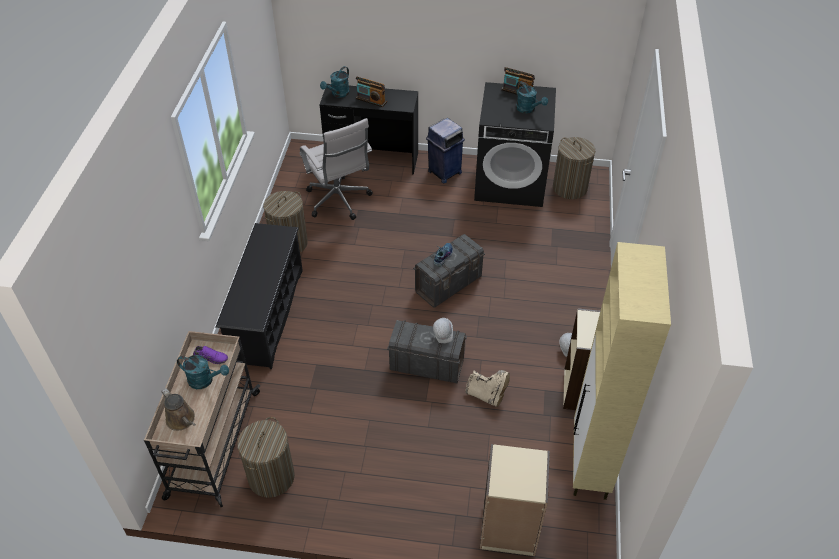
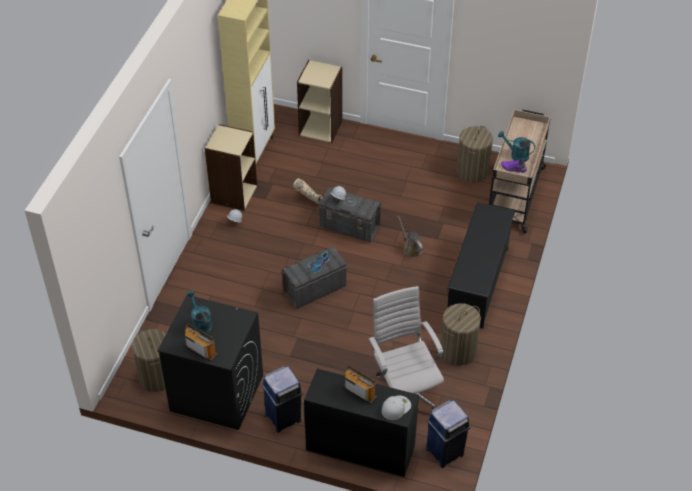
camera: 170 degrees left, 0 degrees up
brown watering can [161,388,196,431] -> brown watering can moved to [398,216,423,258]
turquoise watering can [320,66,350,98] -> white cap [382,395,411,420]
none -> blue trash can [426,400,471,468]

